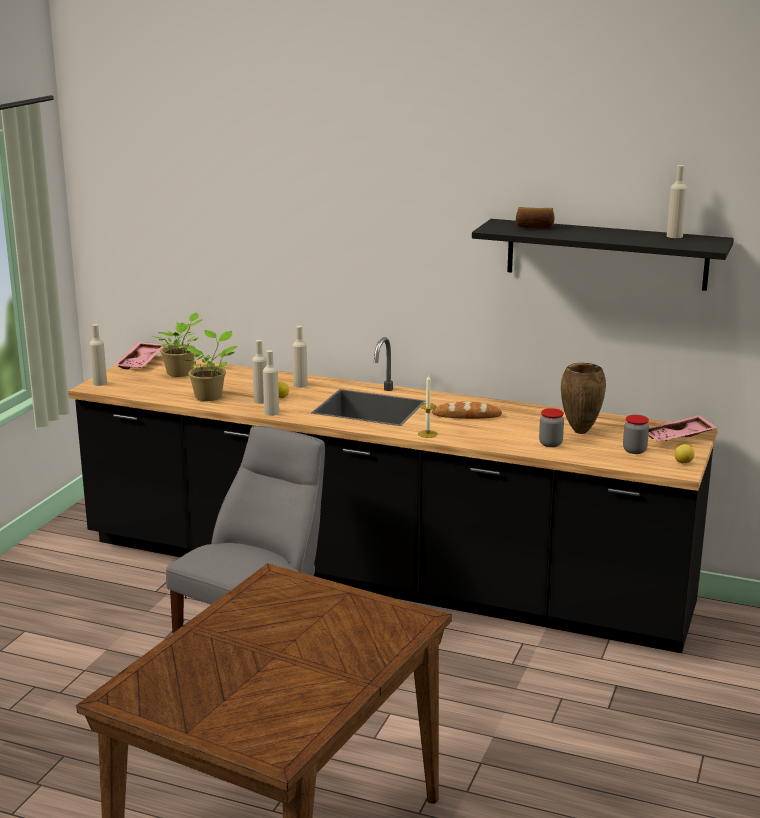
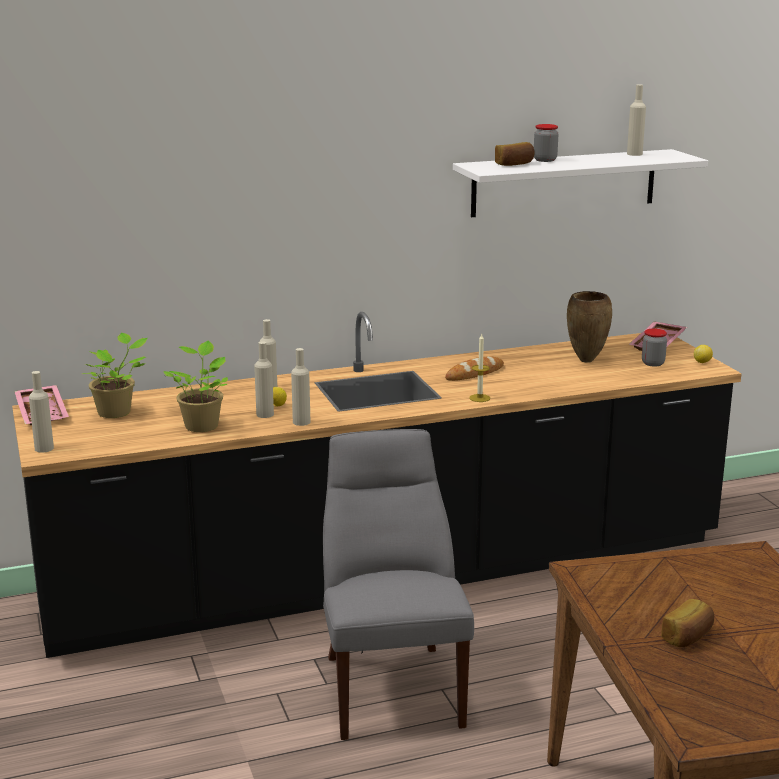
camera: 40 degrees left, 0 degrees up
black shelf [472,219,734,291] -> white shelf [453,149,708,217]
jar [539,408,564,447] -> jar moved to [534,124,559,162]
none -> bread [661,599,714,647]

